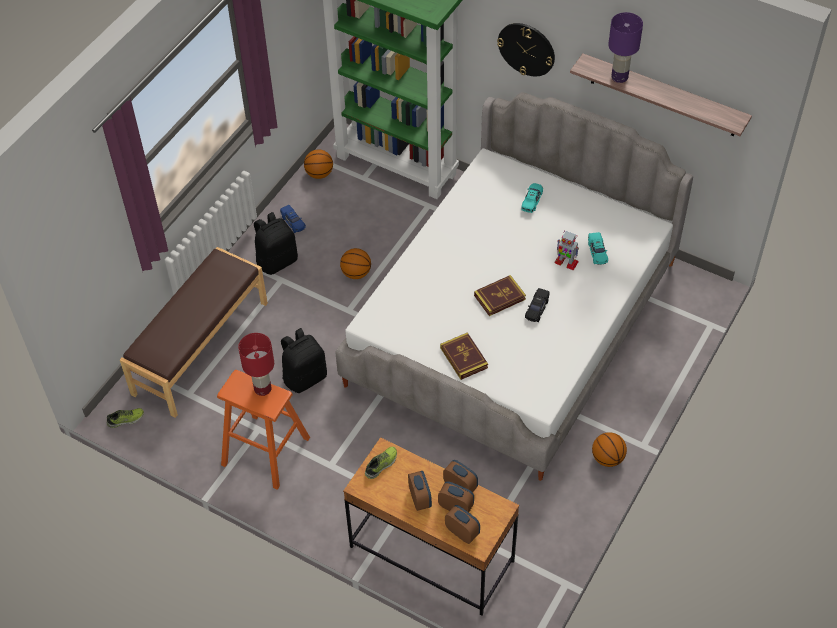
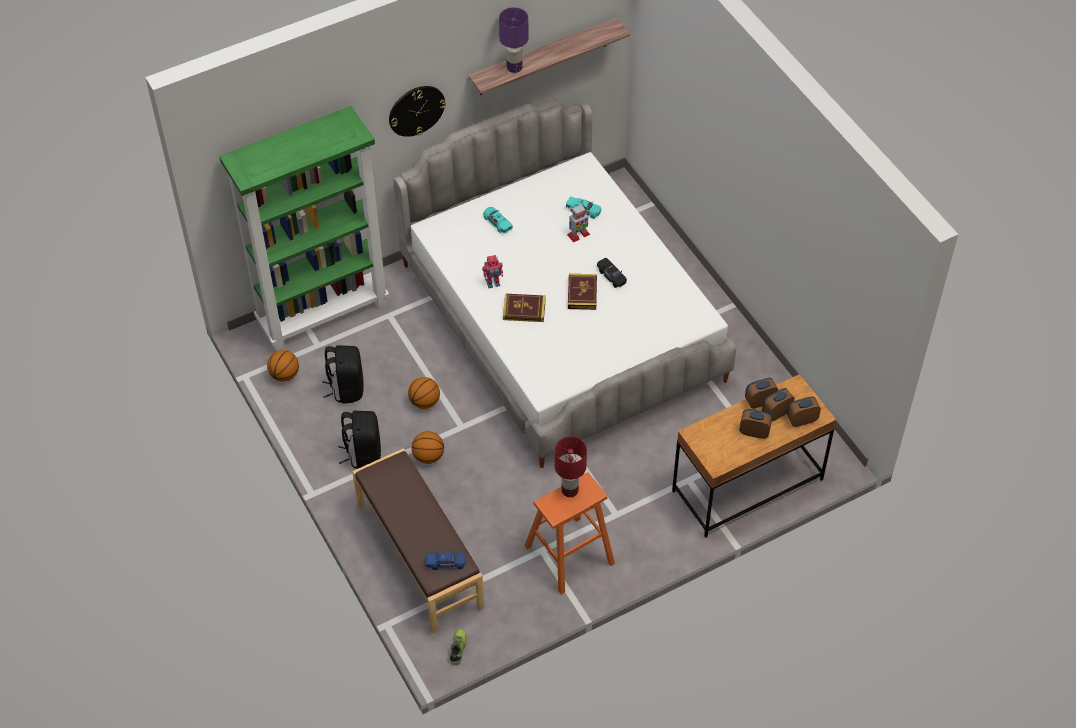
camera: 60 degrees left, 0 degrees up
blue toy car [280,205,306,233] -> blue toy car moved to [426,551,466,570]
black backpack [281,328,327,393] -> black backpack moved to [322,345,364,404]
shoe [365,447,397,479] -> none
book [440,333,488,380] -> book moved to [503,294,546,322]
basketball [592,432,627,467] -> basketball moved to [412,431,444,464]
none -> toy robot [482,255,503,288]

